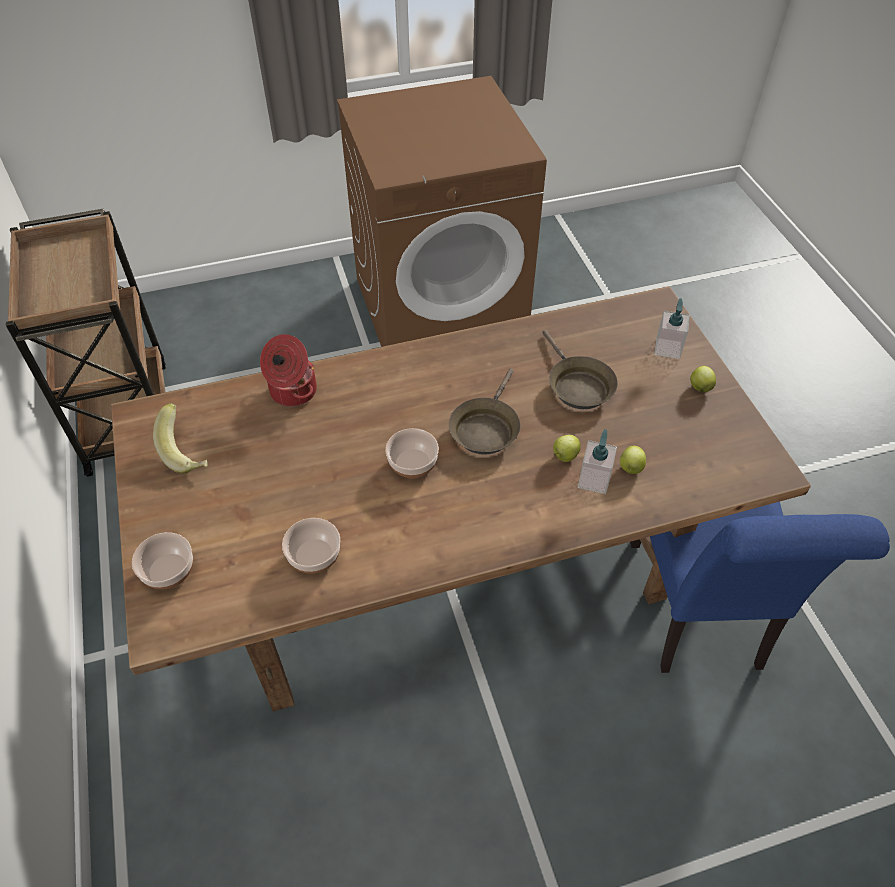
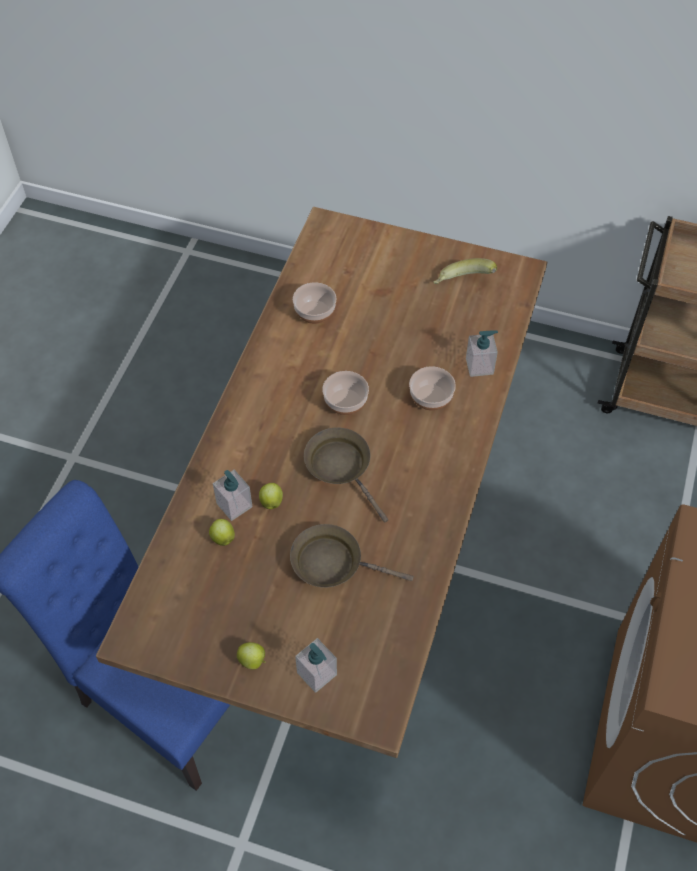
camera: 125 degrees right, 5 degrees up
bowl [132,532,193,589] -> bowl moved to [409,366,456,411]
cooking pot [260,334,317,407] -> soap dispenser [466,330,498,377]

